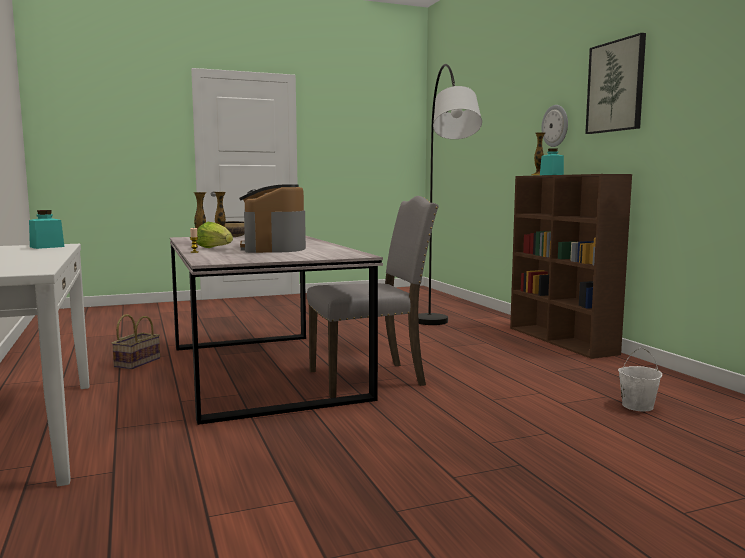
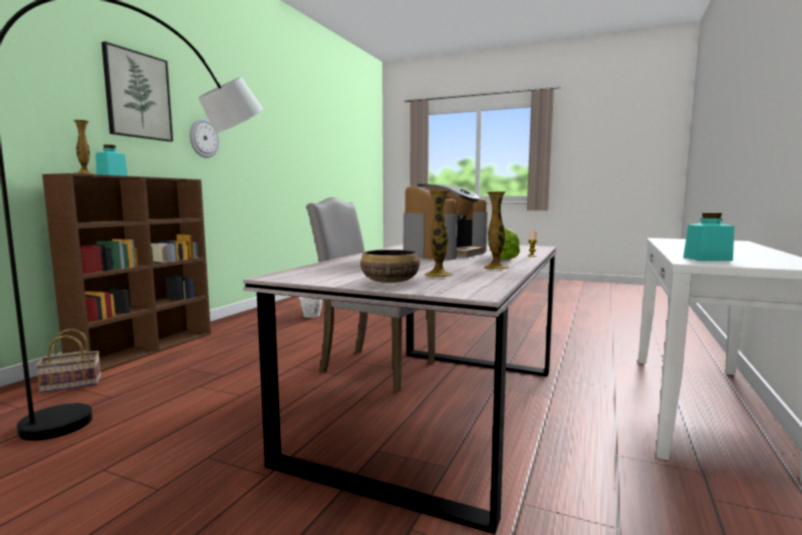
camera: 135 degrees left, 0 degrees up
basket [112,314,160,369] -> basket moved to [35,329,101,393]
wall clock [541,105,568,147] -> wall clock moved to [189,119,220,158]

